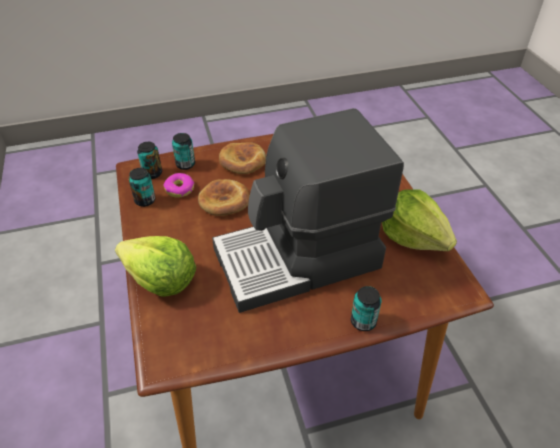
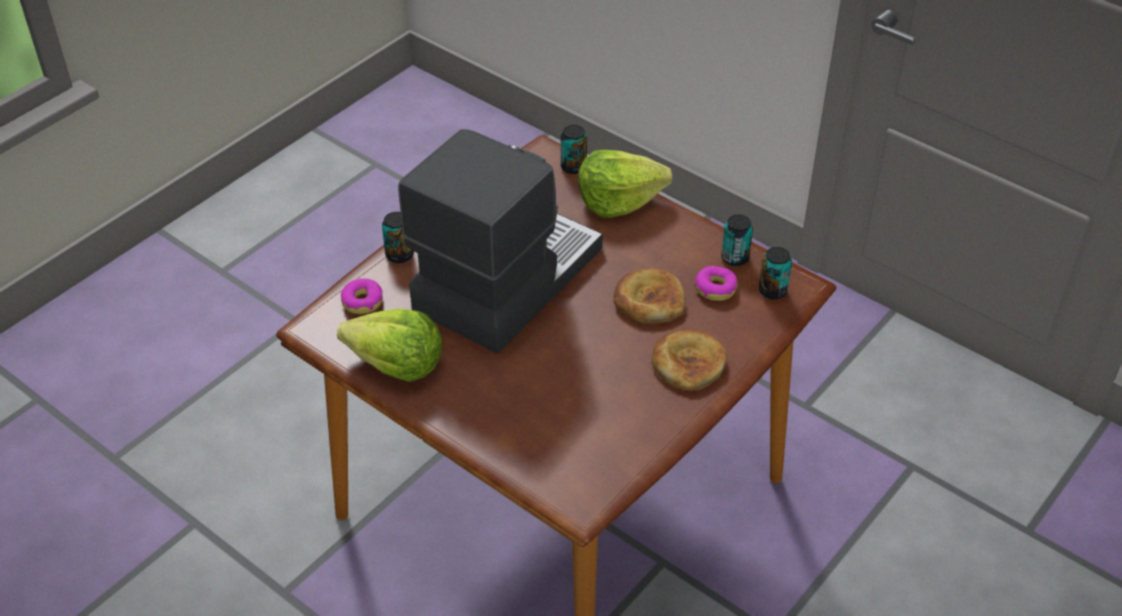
camera: 145 degrees right, 0 degrees up
can [172,133,195,170] -> can moved to [560,125,587,174]
none -> donut [341,278,383,314]

